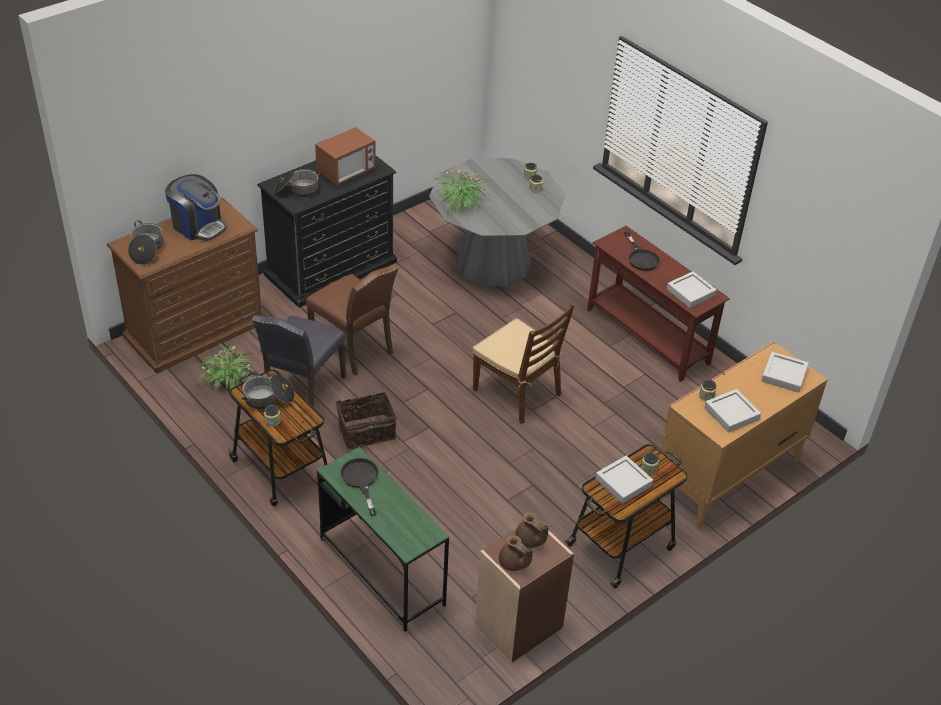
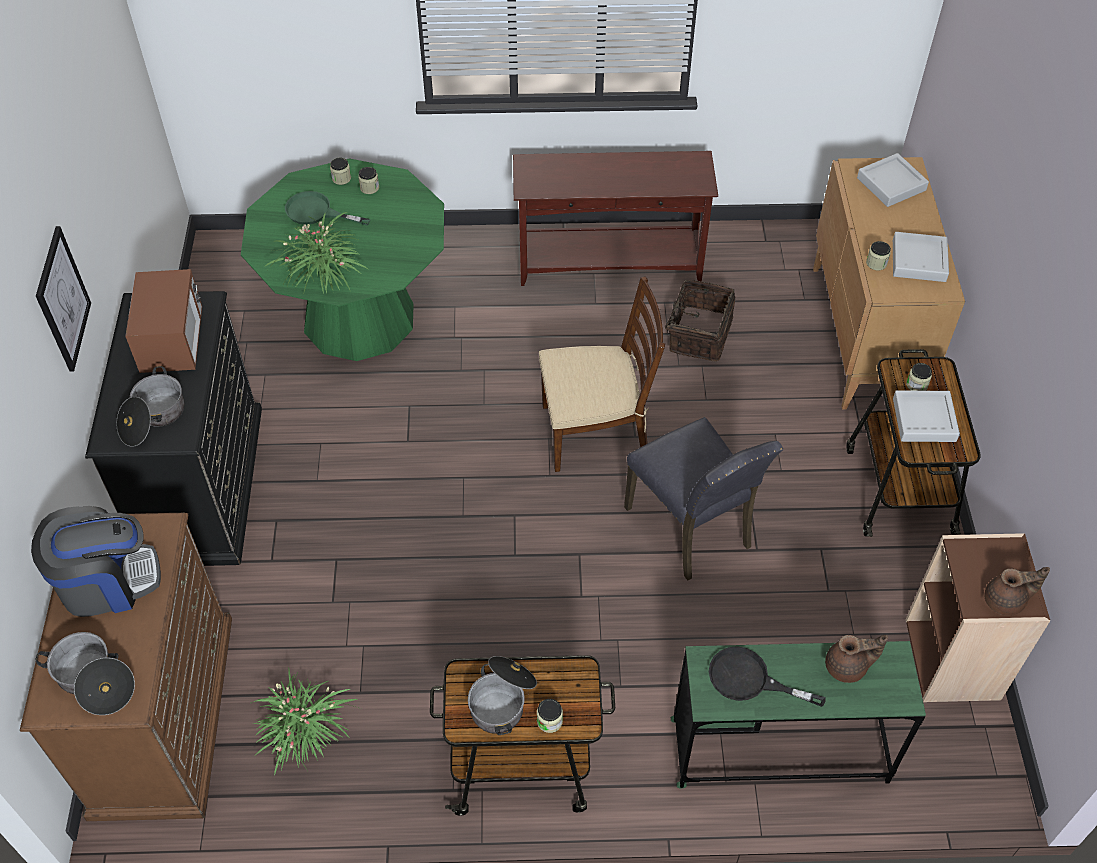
camera: 50 degrees left, 10 degrees up
grey chair [252,315,346,419] -> grey chair moved to [624,417,783,581]
brown chair [306,264,399,376] -> none
basket [336,392,397,450] -> basket moved to [660,280,735,362]
grey dining table [429,158,565,287] -> green dining table [241,158,444,361]
brown teapot [515,513,549,548] -> brown teapot moved to [825,635,888,683]
black frying pan [624,231,660,271] -> none
grey tray [667,271,717,308] -> none
none -> picture [36,226,91,372]
none -> green frying pan [285,191,371,226]

